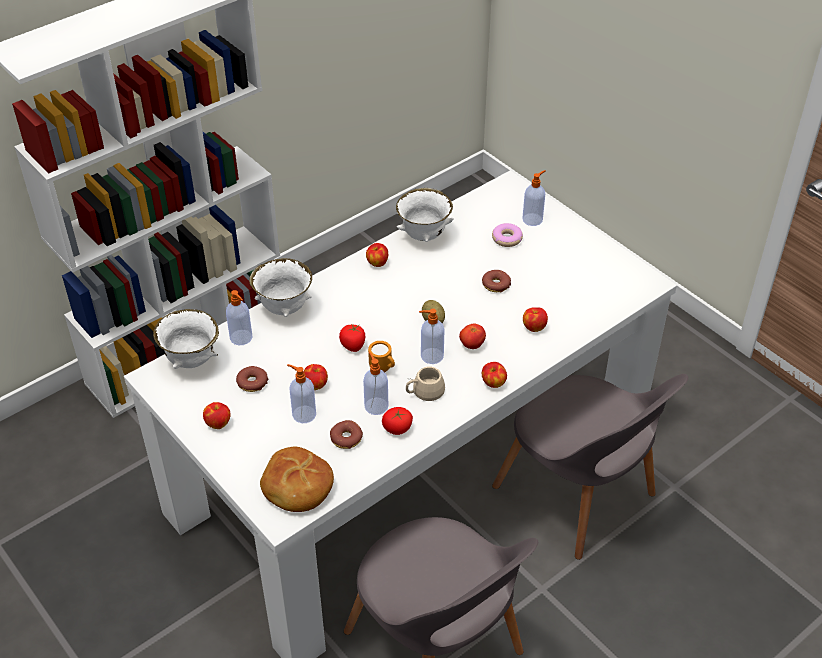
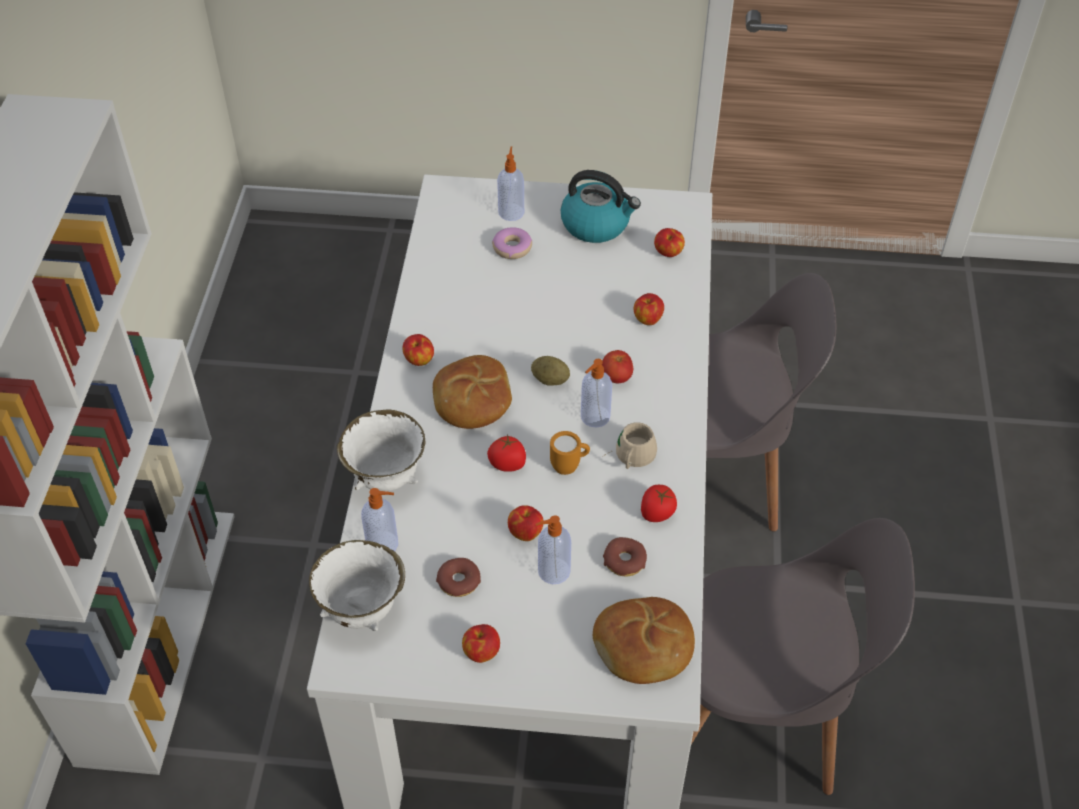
camera: 45 degrees left, 5 degrees up
soap dispenser [363,352,388,415] -> none
white bowl [396,188,454,242] -> none
donut [482,270,511,292] -> none
apple [482,362,507,388] -> apple moved to [654,228,685,257]
none -> bread [433,355,512,429]
none -> kettle [561,170,641,243]

